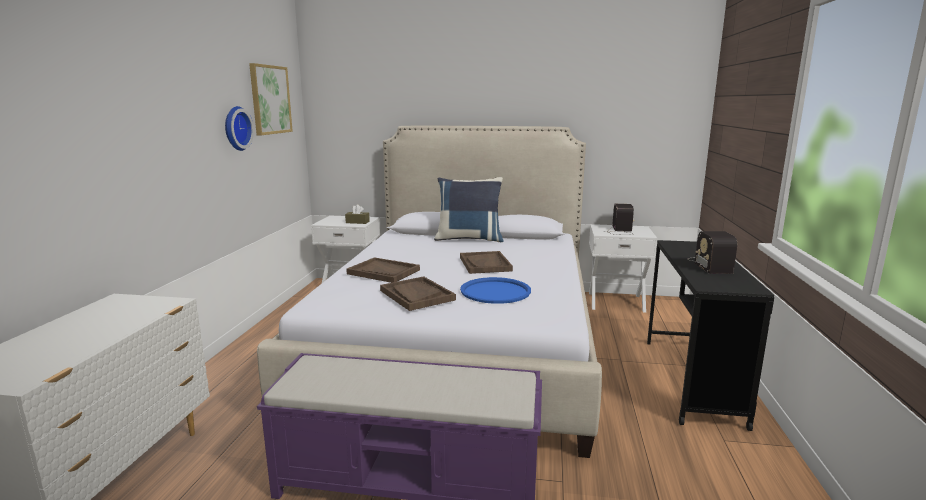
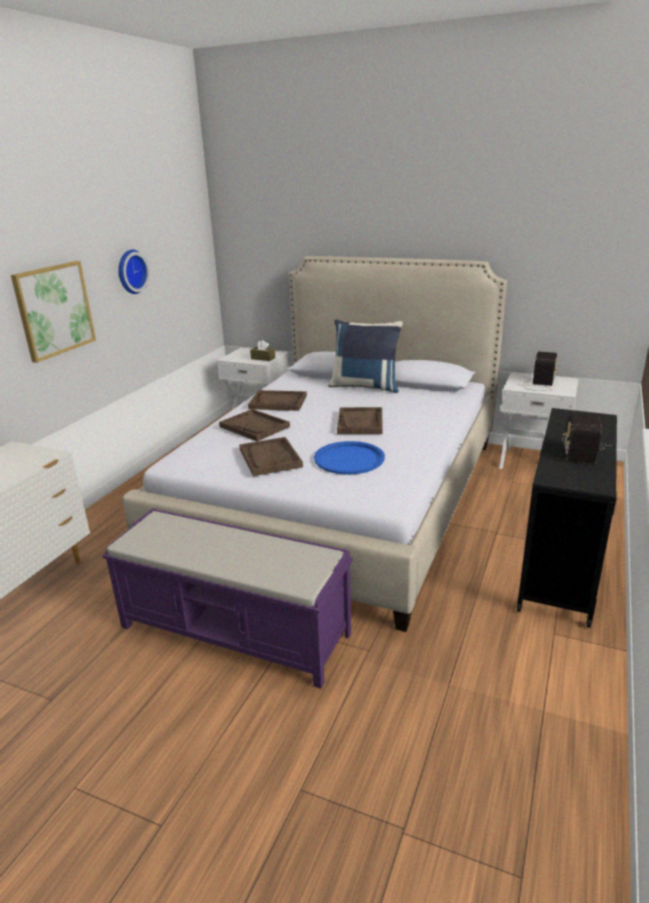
camera: 15 degrees right, 10 degrees up
picture [249,63,293,135] -> picture moved to [11,261,96,363]
none -> brown tray [248,390,307,411]

